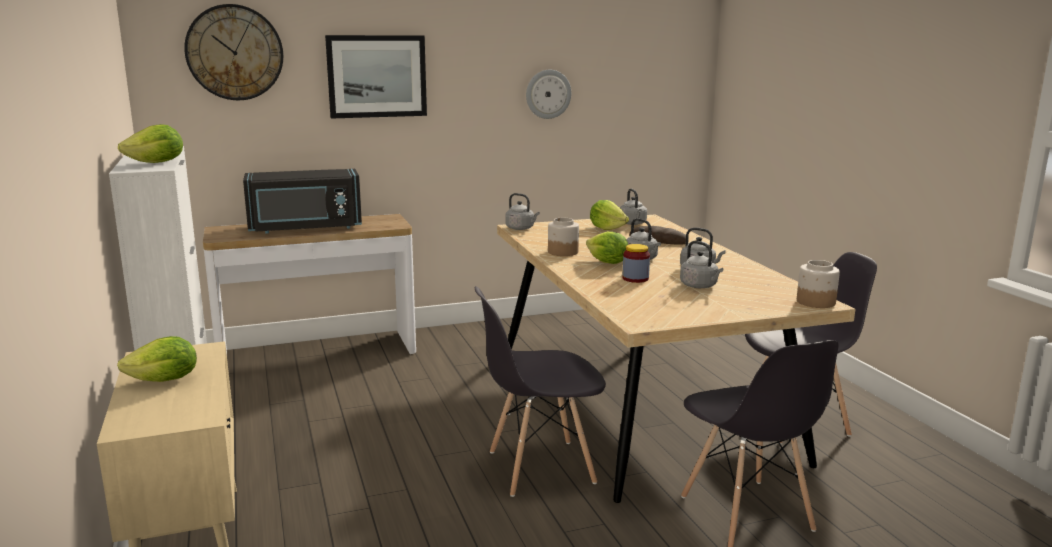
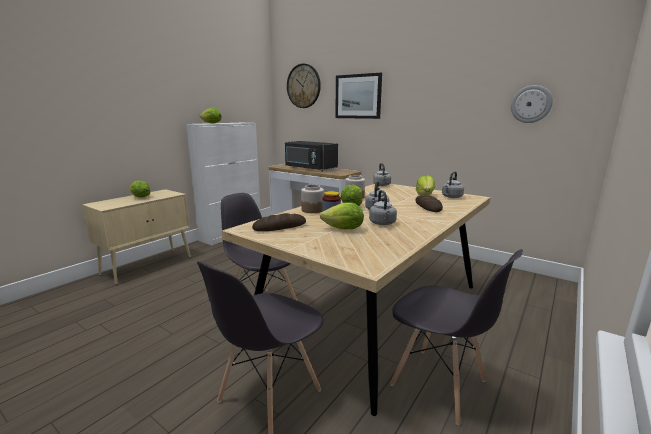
camera: 55 degrees right, 0 degrees up
wall clock [526,70,571,119] -> wall clock moved to [511,85,553,123]
grey kettle [680,241,723,288] -> lettuce [320,202,364,229]
jar [797,260,840,308] -> jar moved to [301,185,324,213]
none -> bread [252,213,306,231]

